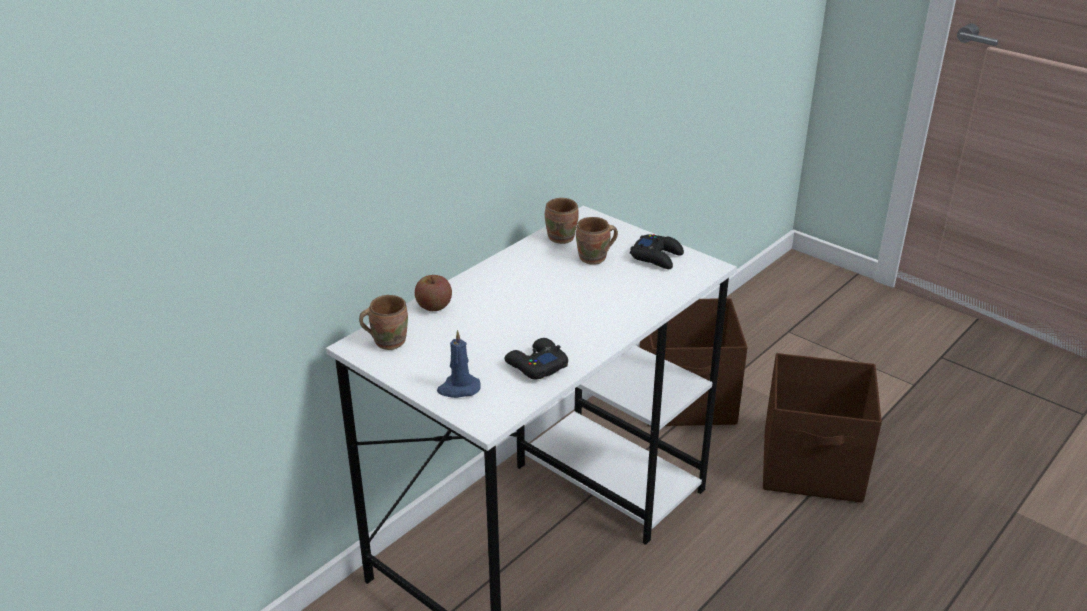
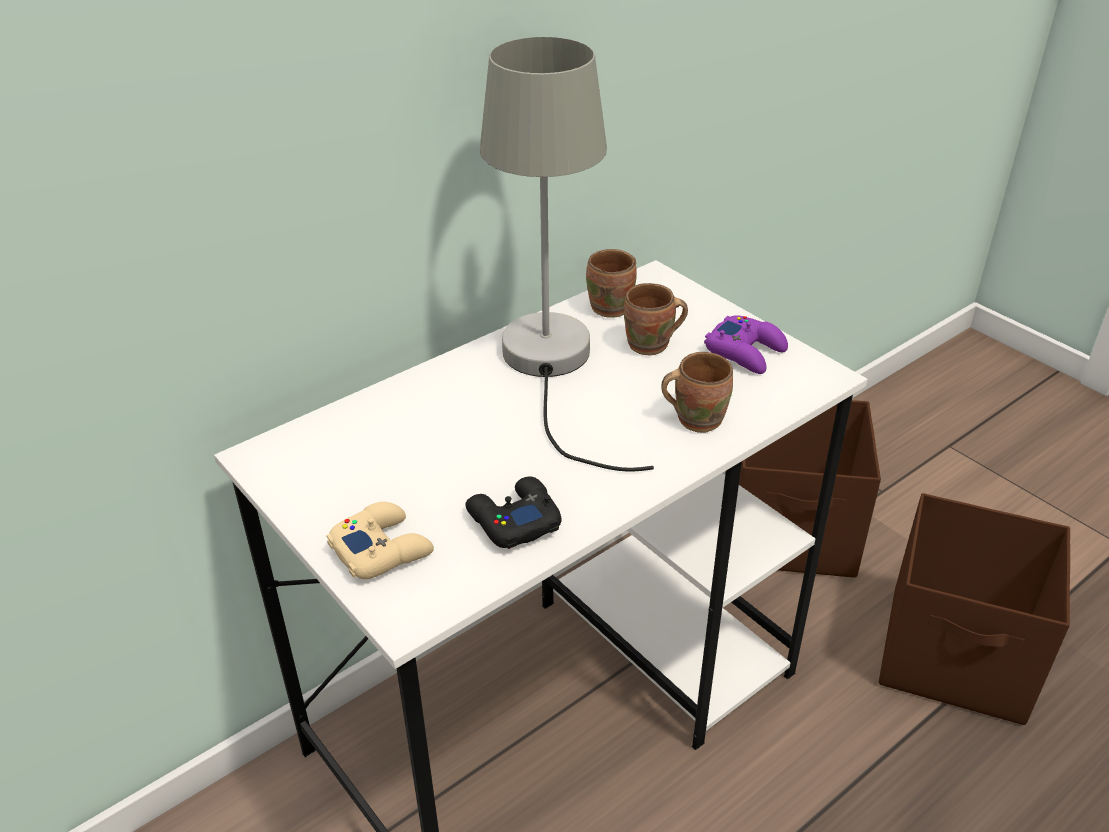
camera: 10 degrees right, 5 degrees up
brown mug [359,295,408,350] -> brown mug moved to [661,352,733,433]
apple [415,275,452,311] -> none
blue candle [437,330,481,398] -> beige game controller [326,502,434,579]
black game controller [630,234,684,269] -> purple game controller [704,315,788,374]
none -> grey table lamp [480,37,654,472]

